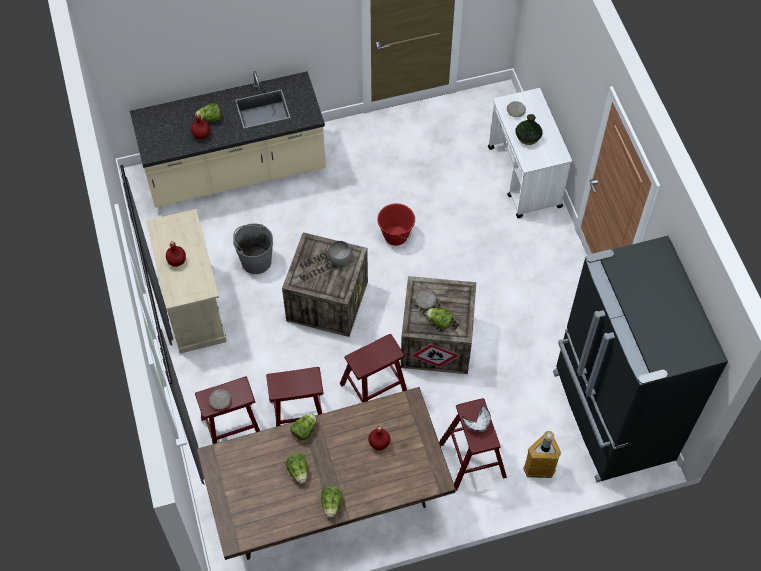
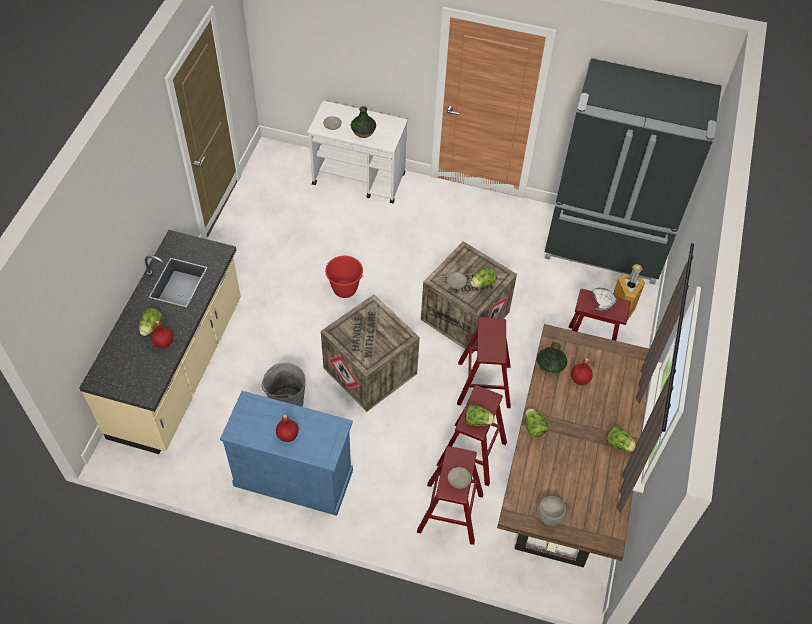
camera: 60 degrees left, 5 degrees down
beige cabinet [146,209,227,354] -> blue cabinet [220,391,353,516]
lettuce [286,453,308,484] -> lettuce moved to [465,405,495,426]
grey bowl [327,241,353,266] -> grey bowl moved to [536,496,567,526]
none -> vase [537,342,567,375]

